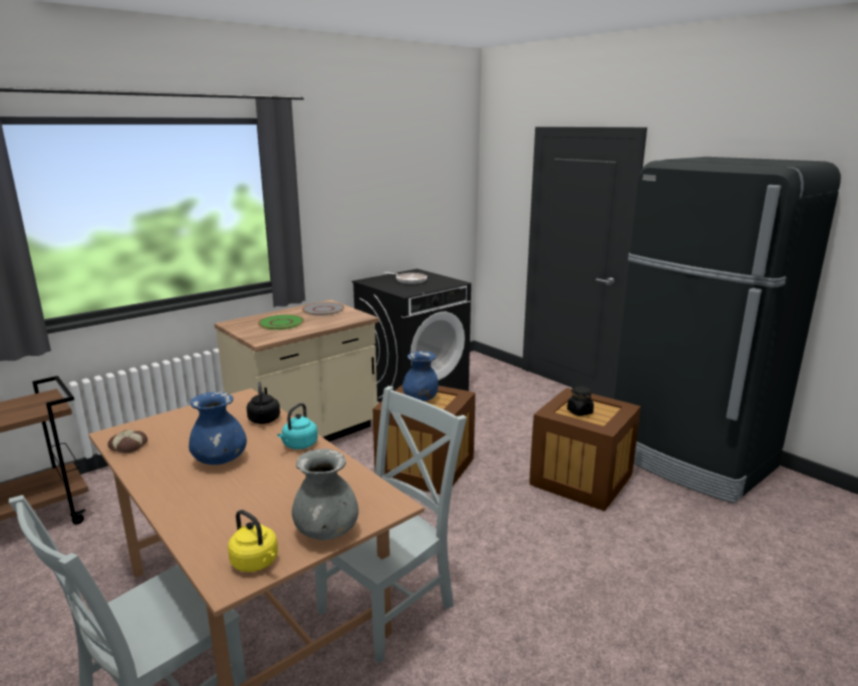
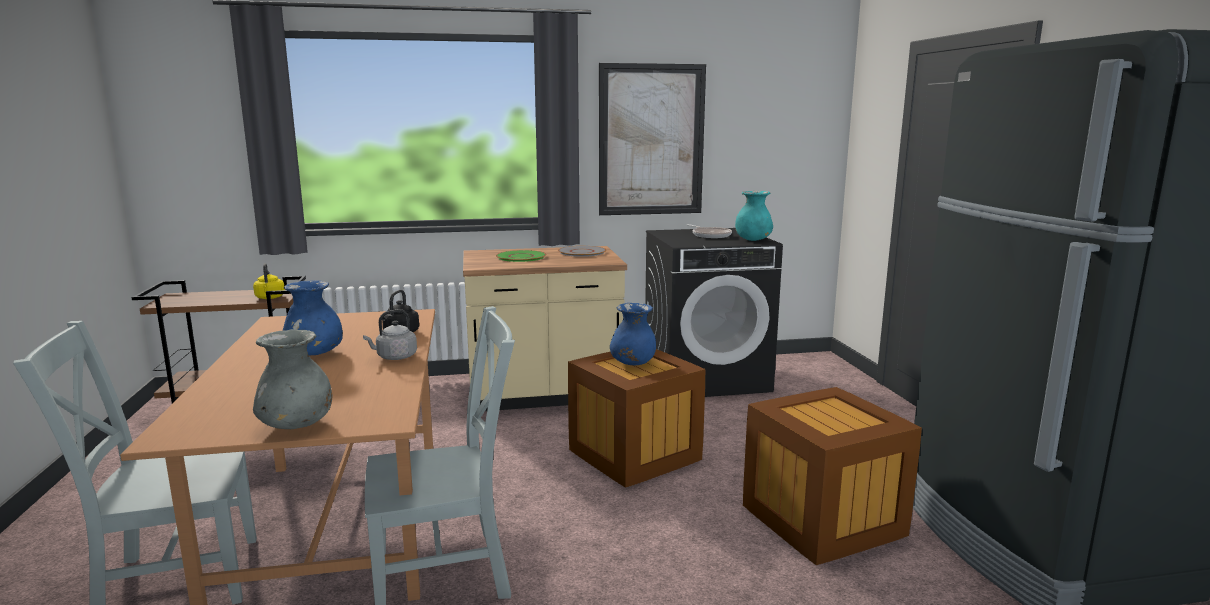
camera: 30 degrees right, 5 degrees down
bread [108,430,148,453] -> none
yellow kettle [228,510,278,572] -> yellow kettle moved to [253,263,285,299]
turquoise kettle [277,403,318,449] -> grey kettle [363,309,417,360]
black jar [567,386,594,416] -> none
none -> picture [599,63,706,215]
none -> turquoise vase [735,191,773,241]

